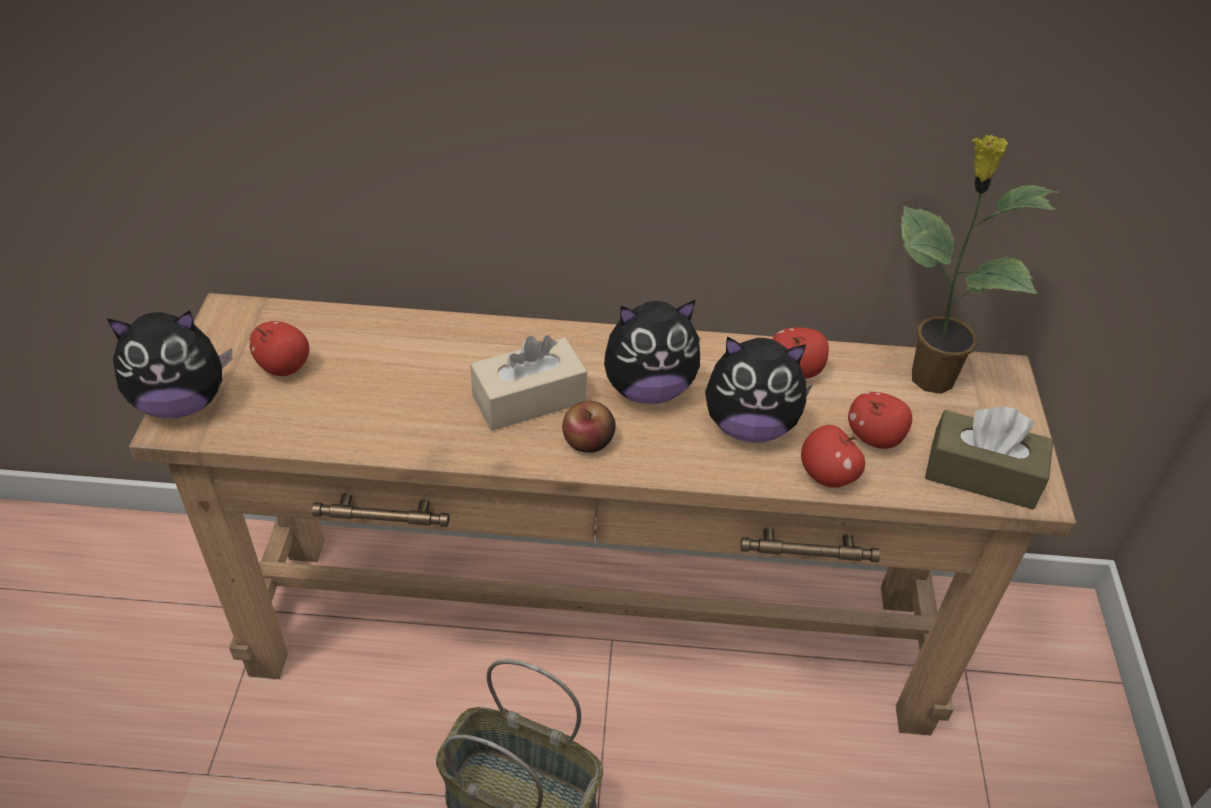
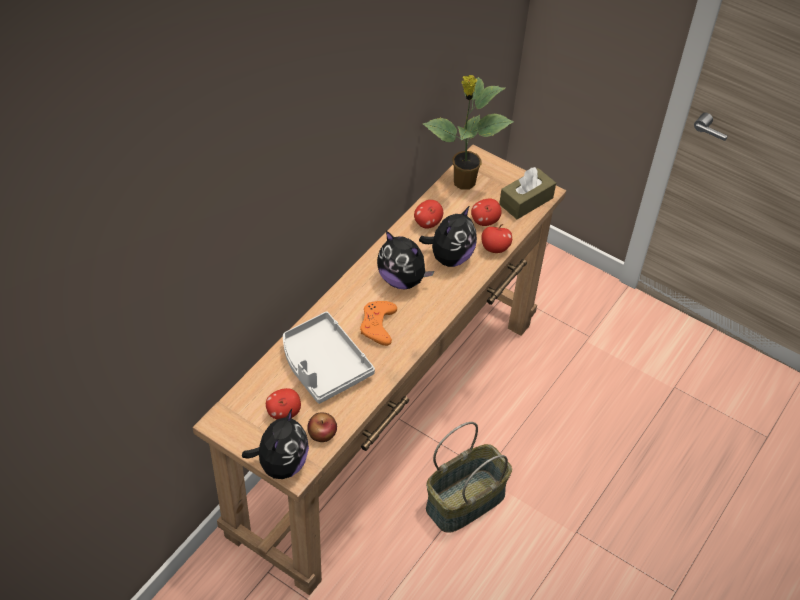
camera: 60 degrees left, 5 degrees up
beige tissue box [470,335,587,431] -> orange game controller [360,301,397,346]
apple [562,401,616,452] -> apple moved to [307,412,337,442]
plush toy [604,300,700,404] -> plush toy turned 105 degrees clockwise [377,231,434,290]
none -> grey tray [283,311,375,404]

